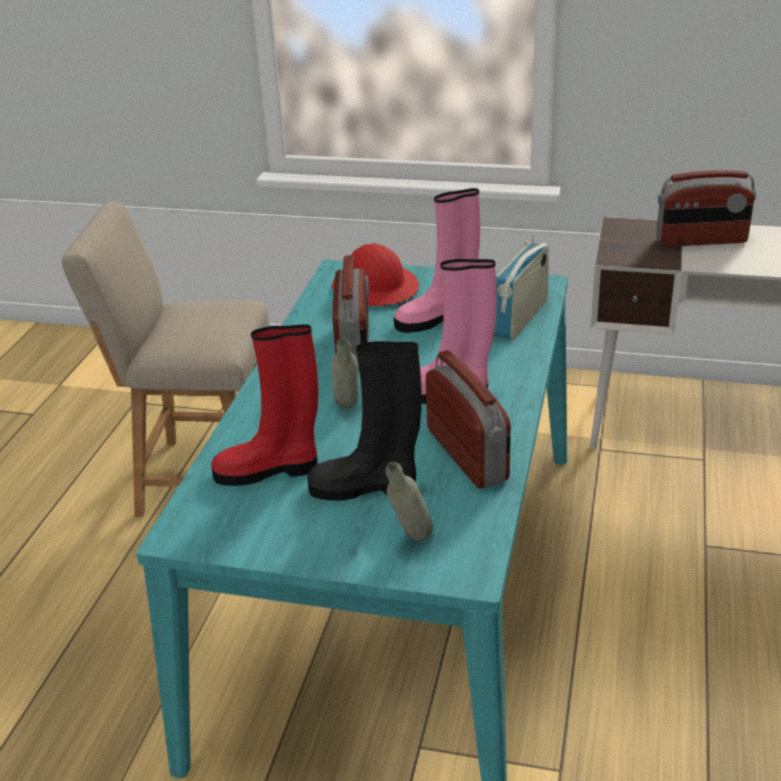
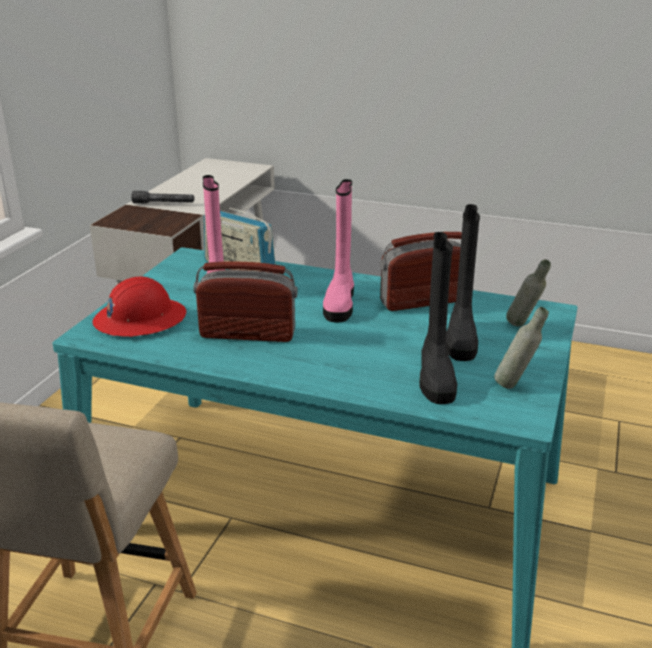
camera: 85 degrees left, 5 degrees down
red boot [211,324,318,486] -> black boot [420,232,457,404]
grey bottle [331,338,358,409] -> grey bottle moved to [494,307,549,389]
radio [657,170,756,247] -> grey flashlight [131,191,194,203]

